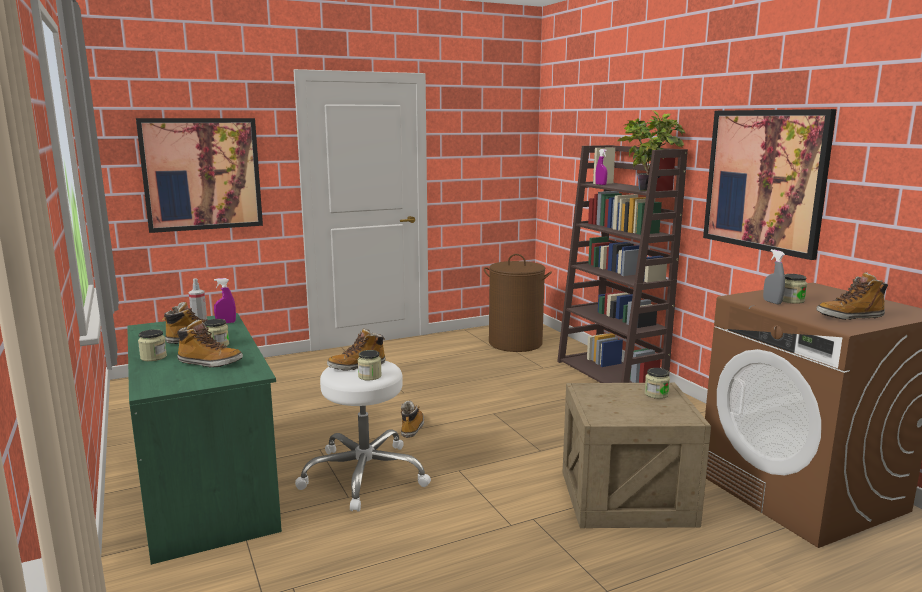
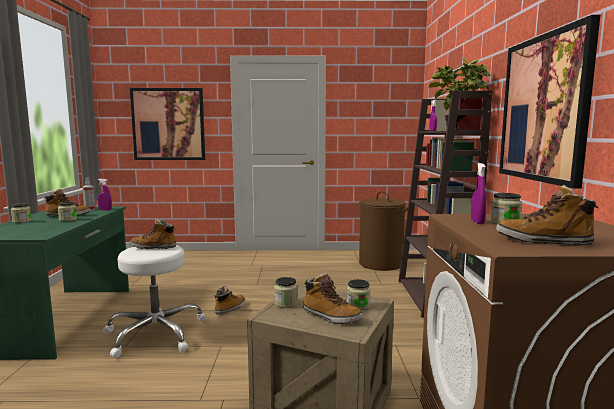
camera: 25 degrees right, 5 degrees down
boot [176,320,243,367] -> boot moved to [303,273,363,324]
jar [358,350,382,380] -> jar moved to [274,277,297,308]
grey spray bottle [763,249,785,304] -> purple spray bottle [471,163,487,224]

